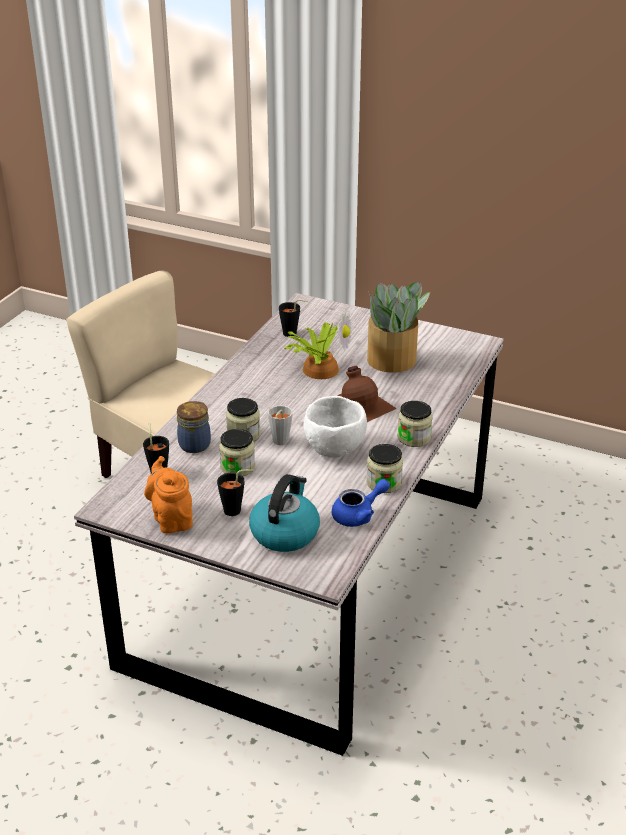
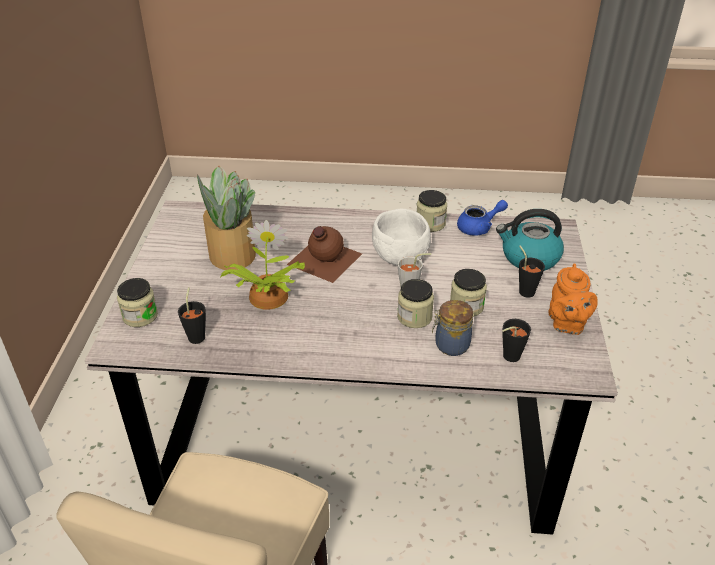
camera: 110 degrees left, 5 degrees up
orange teapot [144,456,193,534] -> orange teapot turned 45 degrees counterclockwise [548,264,598,335]
blue teapot [332,479,390,527] -> blue teapot turned 120 degrees clockwise [457,200,508,236]
jar [398,401,432,447] -> jar moved to [117,278,158,327]

